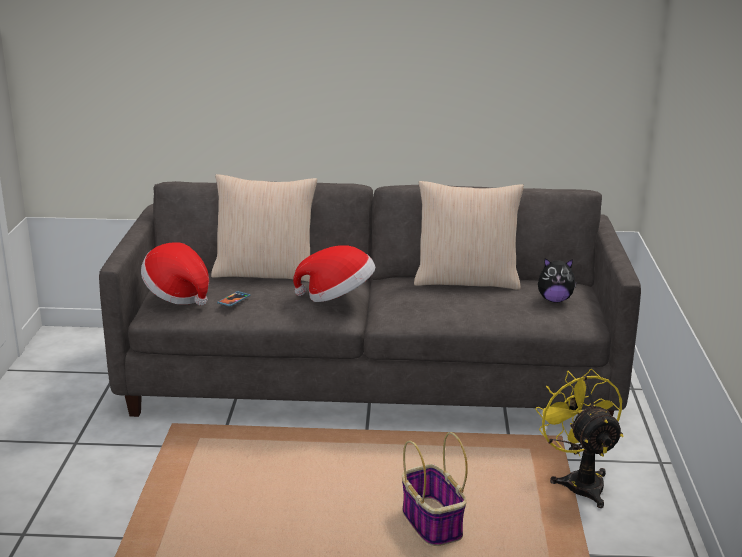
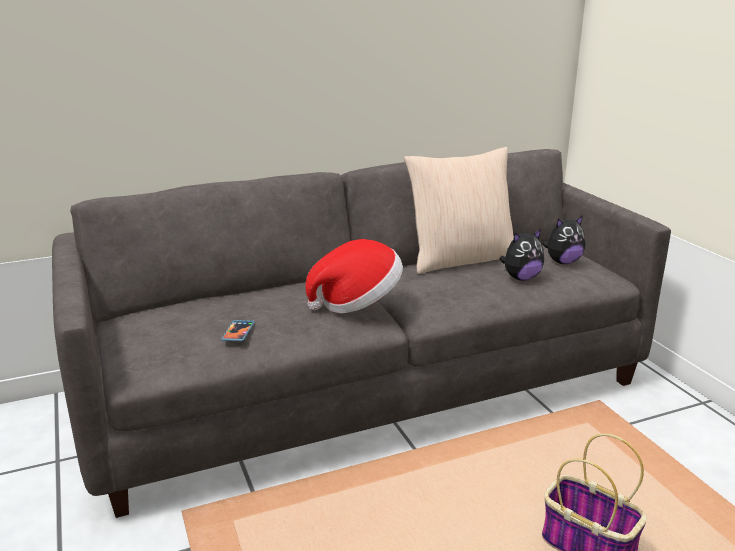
camera: 25 degrees left, 0 degrees up
hat [141,242,209,306] -> none
beige pillow [211,174,317,282] -> none
yellow fan [535,369,624,508] -> none
none -> plush toy [499,229,544,281]

